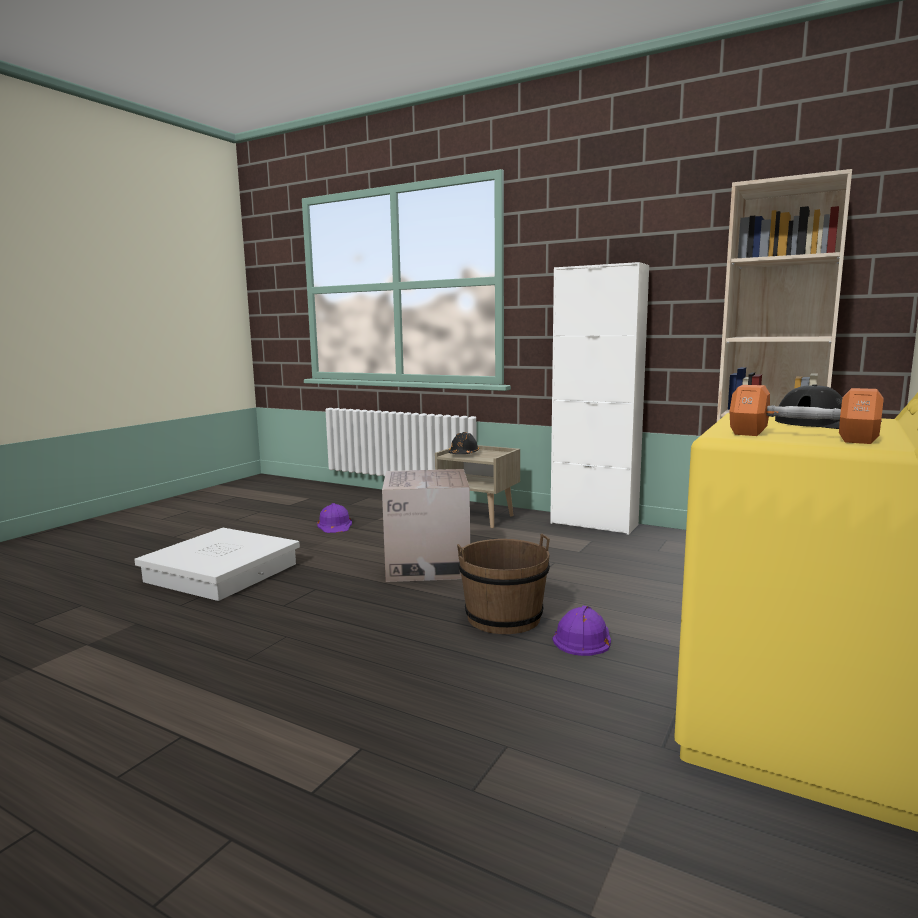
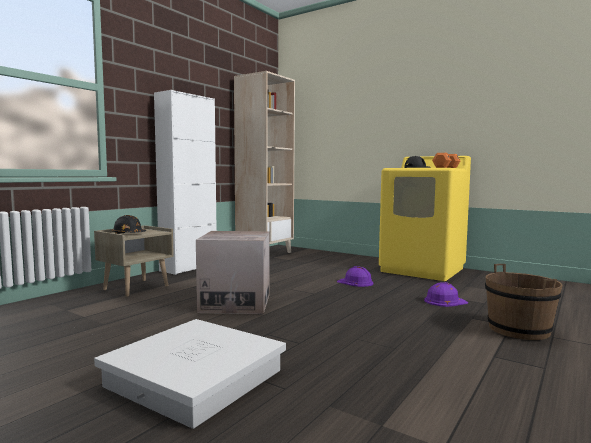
camera: 85 degrees left, 5 degrees down
purple hard hat [317,503,352,533] -> purple hard hat moved to [424,282,468,307]
brown bucket [457,534,550,634] -> brown bucket moved to [485,264,563,340]

